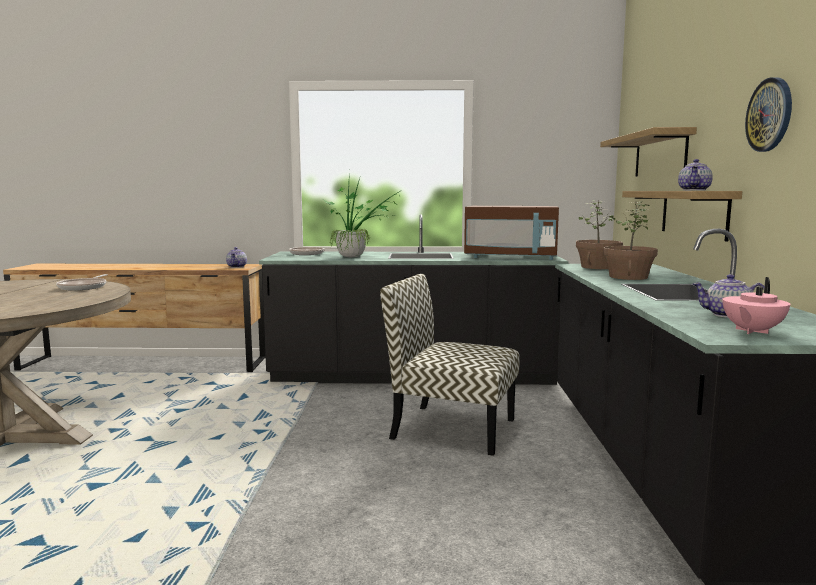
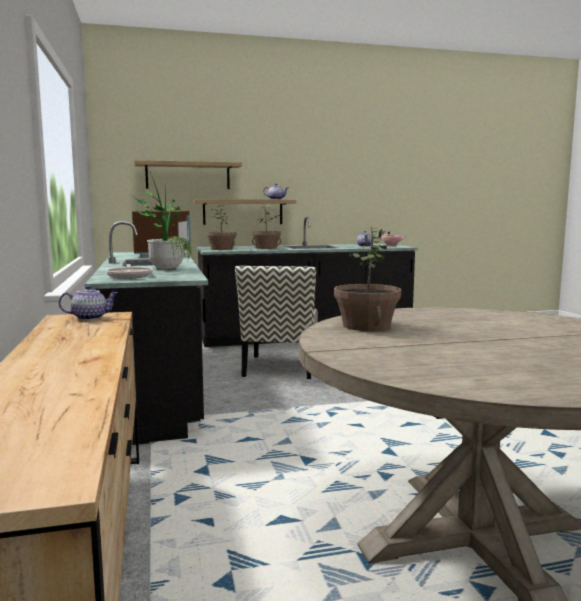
camera: 105 degrees left, 0 degrees up
frying pan [56,274,108,291] -> potted plant [334,227,401,331]
wall clock [745,77,792,152] -> none

